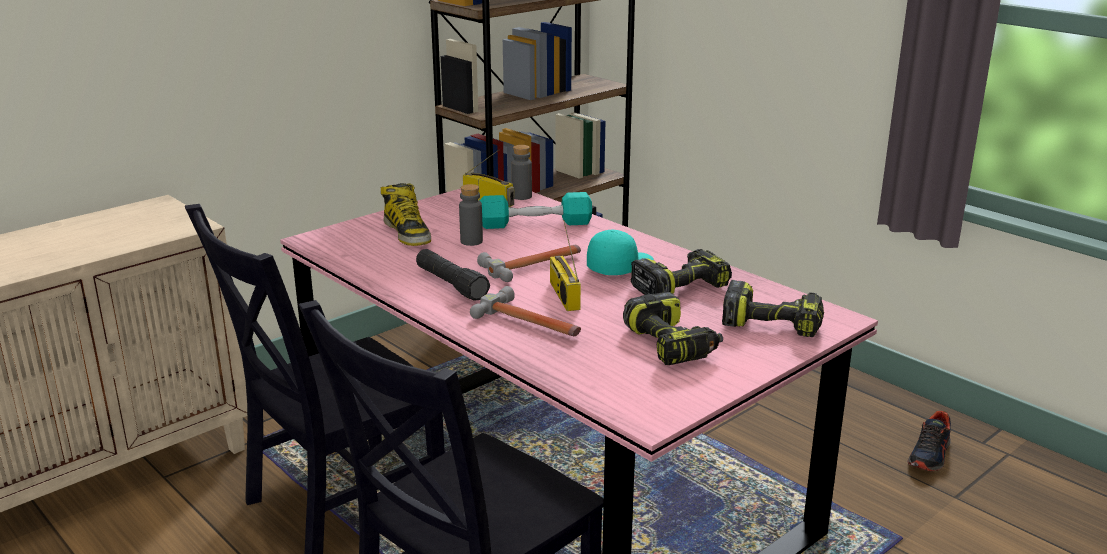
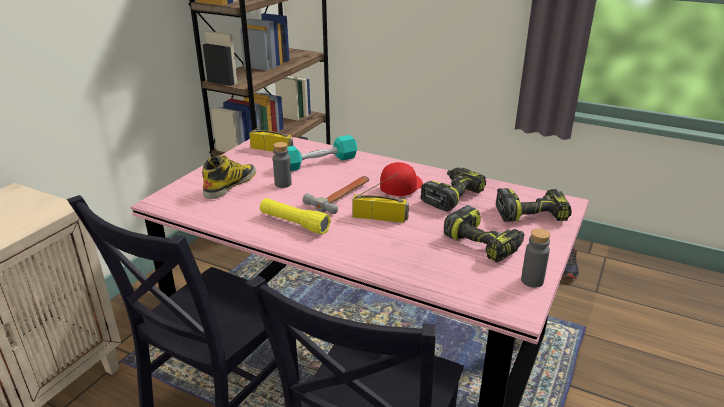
camera: 20 degrees left, 5 degrees up
boot [381,183,431,246] -> boot turned 105 degrees counterclockwise [202,155,256,199]
black flashlight [416,249,490,301] -> yellow flashlight [260,198,331,234]
hammer [470,286,581,336] -> none
grey bottle [511,145,532,200] -> grey bottle moved to [521,228,550,288]
radio [550,220,581,311] -> radio turned 135 degrees clockwise [352,173,409,223]
turquoise cap [587,230,654,275] -> red cap [380,162,423,196]

